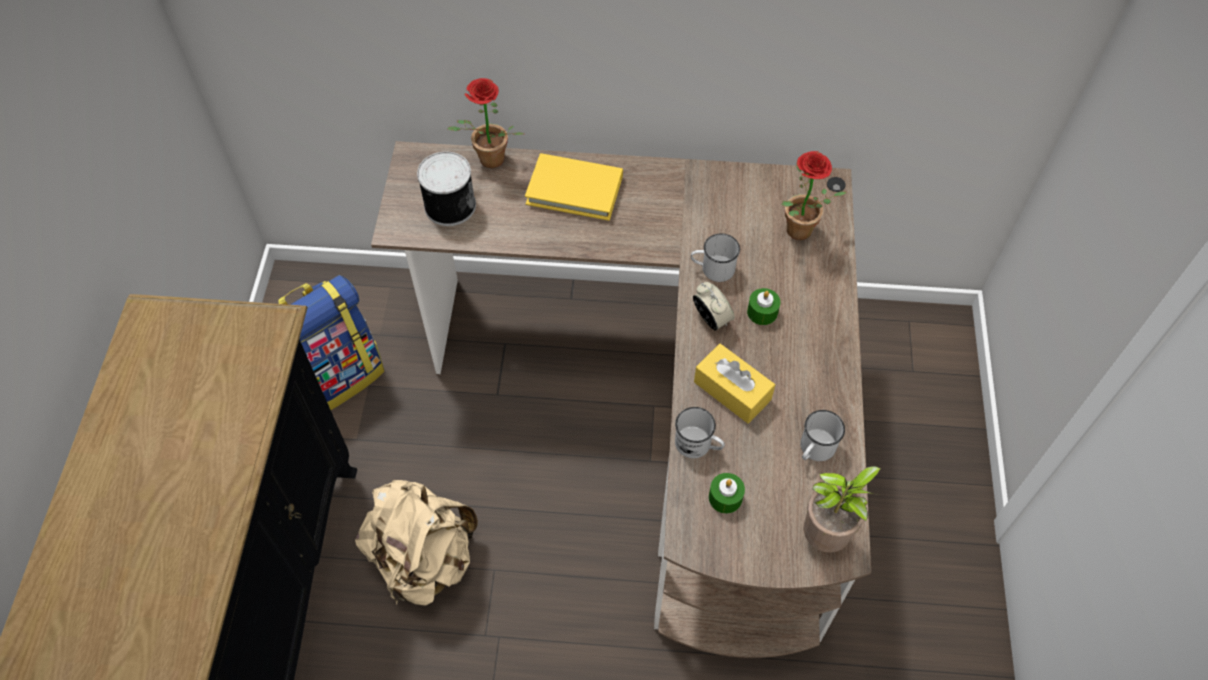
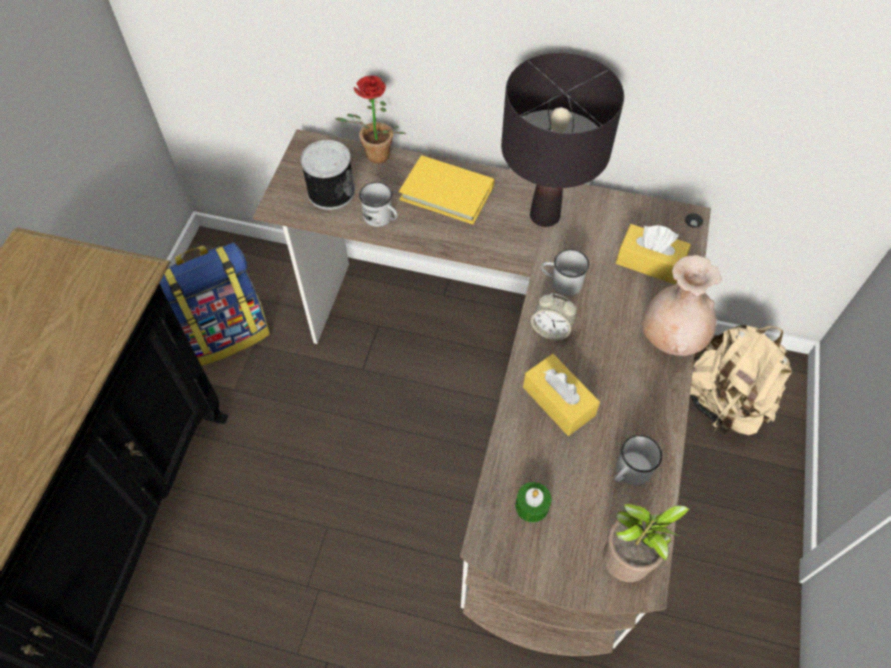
camera: 10 degrees right, 0 degrees up
beige backpack [355,480,478,606] -> beige backpack moved to [690,325,792,435]
white mug [675,407,725,458] -> white mug moved to [359,182,398,227]
alarm clock [693,282,735,331] -> alarm clock turned 135 degrees clockwise [531,293,577,340]
green candle [747,288,780,325] -> none
potted plant [781,151,847,240] -> yellow tissue box [616,224,691,284]
none -> black table lamp [501,52,624,227]
none -> beige vase [642,255,722,356]

